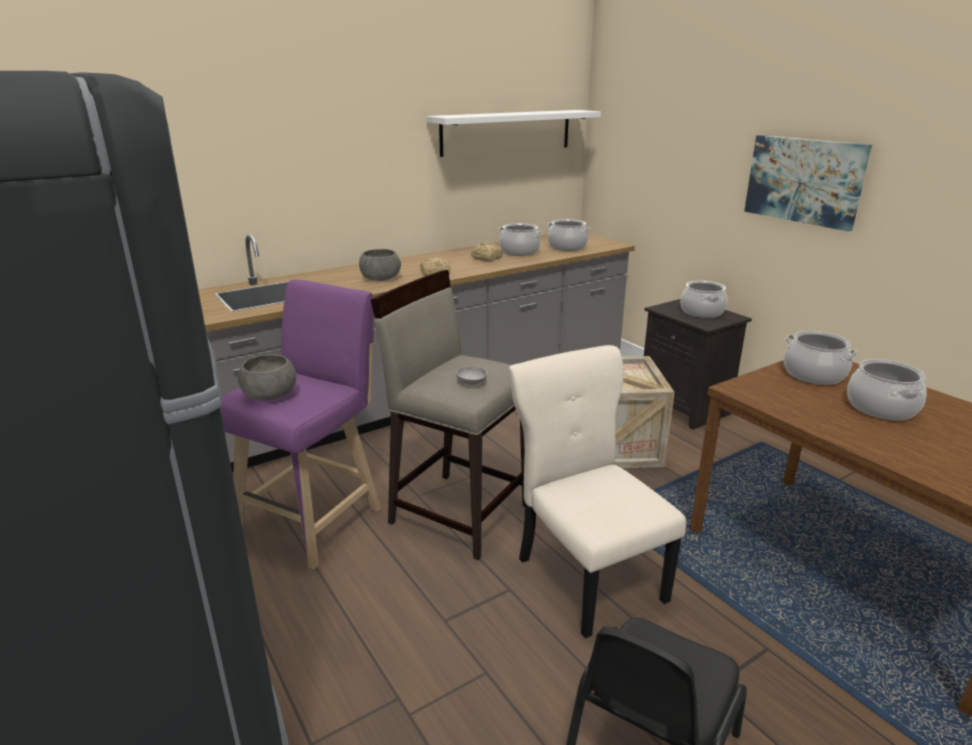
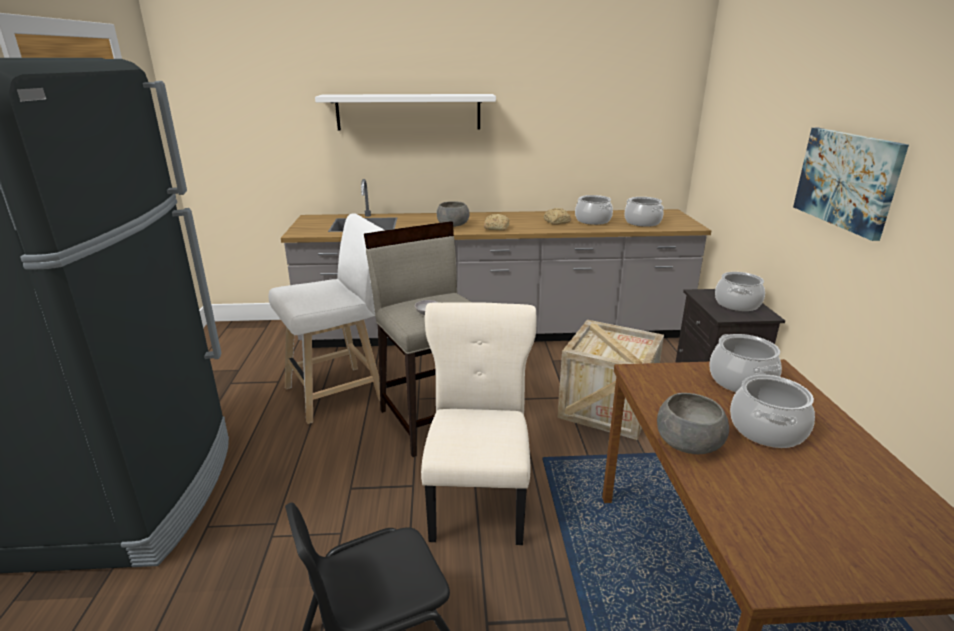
camera: 30 degrees right, 0 degrees up
purple stool [220,279,381,570] -> white stool [269,214,385,424]
grey bowl [238,354,296,401] -> grey bowl moved to [657,393,729,454]
white shelf [426,110,601,157] -> white shelf moved to [315,94,496,131]

